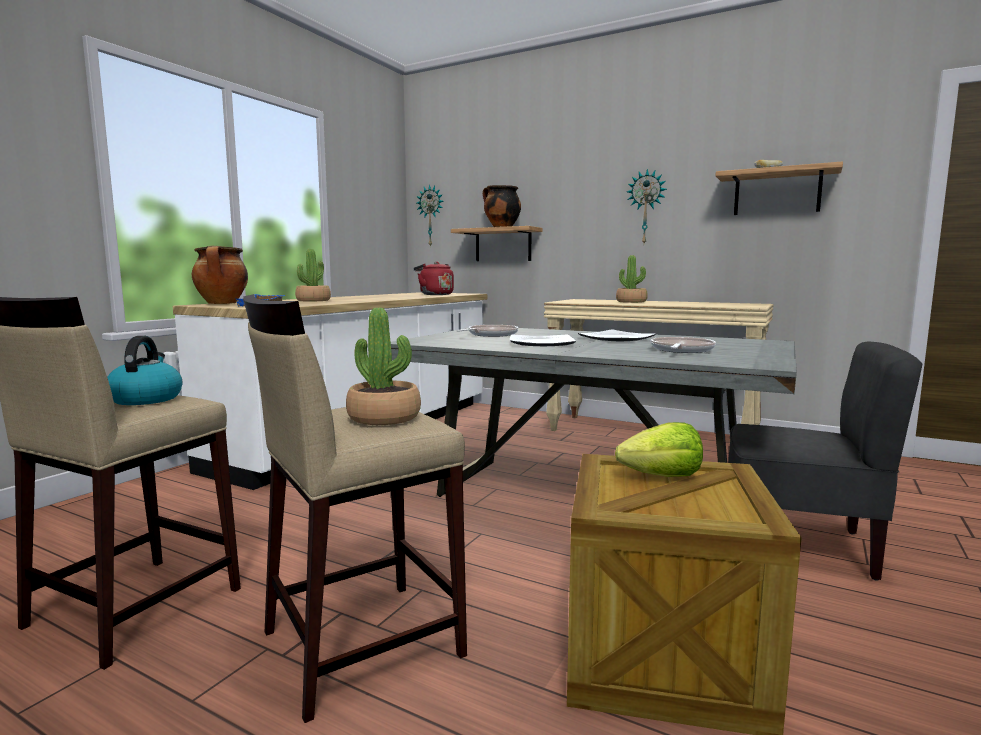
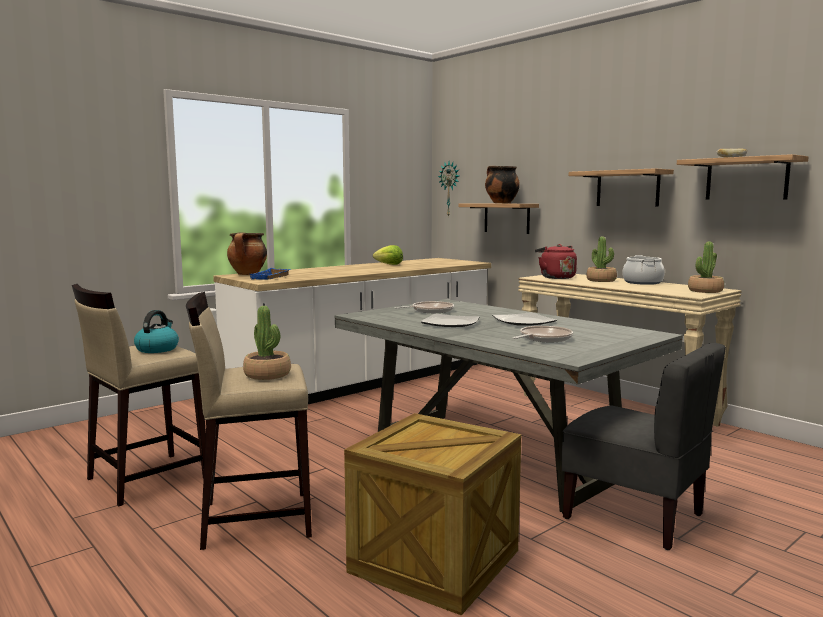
camera: 20 degrees right, 0 degrees up
potted plant [295,249,331,301] -> potted plant moved to [688,242,724,293]
red kettle [414,262,454,295] -> red kettle moved to [535,244,577,279]
lettuce [615,422,703,477] -> lettuce moved to [373,245,403,265]
wall clock [627,169,667,243] -> shelf [569,168,674,207]
none -> cooking pot [622,255,665,285]

